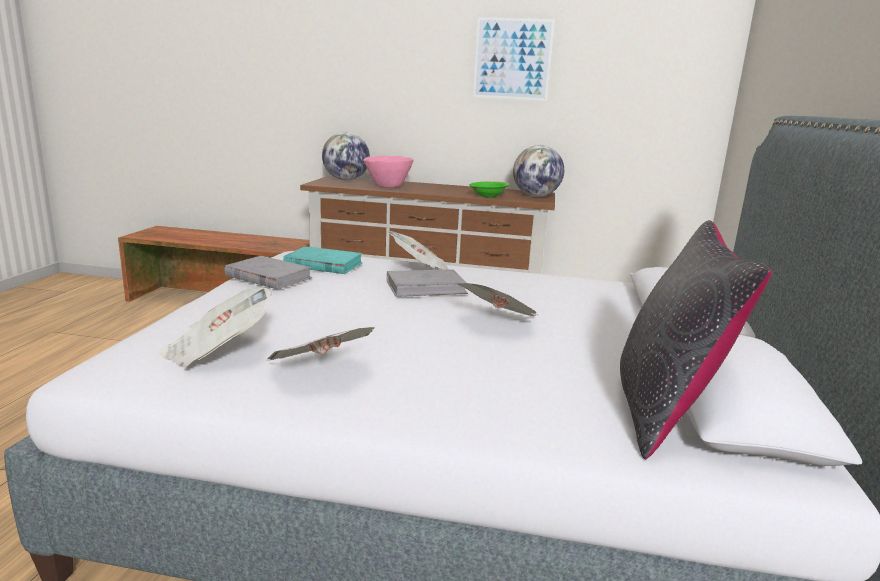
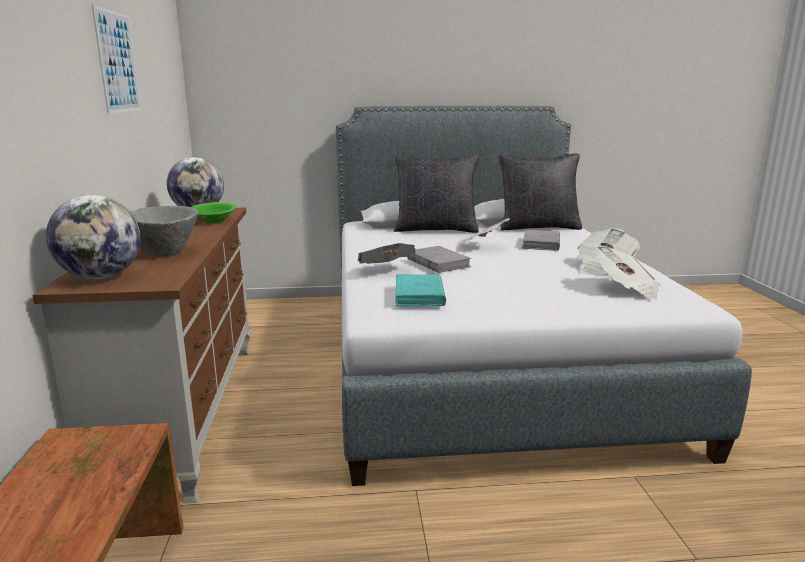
camera: 105 degrees left, 0 degrees up
grey book [225,256,312,289] -> grey book moved to [522,230,560,251]
pink bowl [363,155,414,188] -> grey bowl [129,206,198,257]
none -> black pillow [394,155,479,233]

